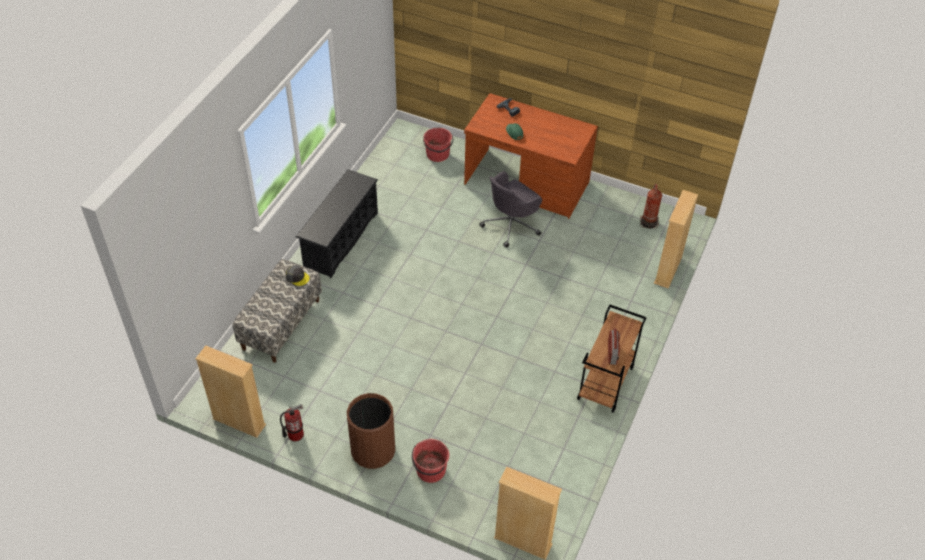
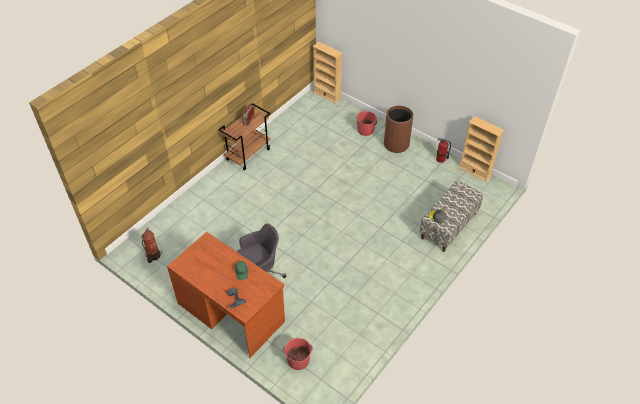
camera: 165 degrees left, 0 degrees up
black shoe rack [296,169,378,278] -> none
beige bookcase [654,190,698,289] -> none

